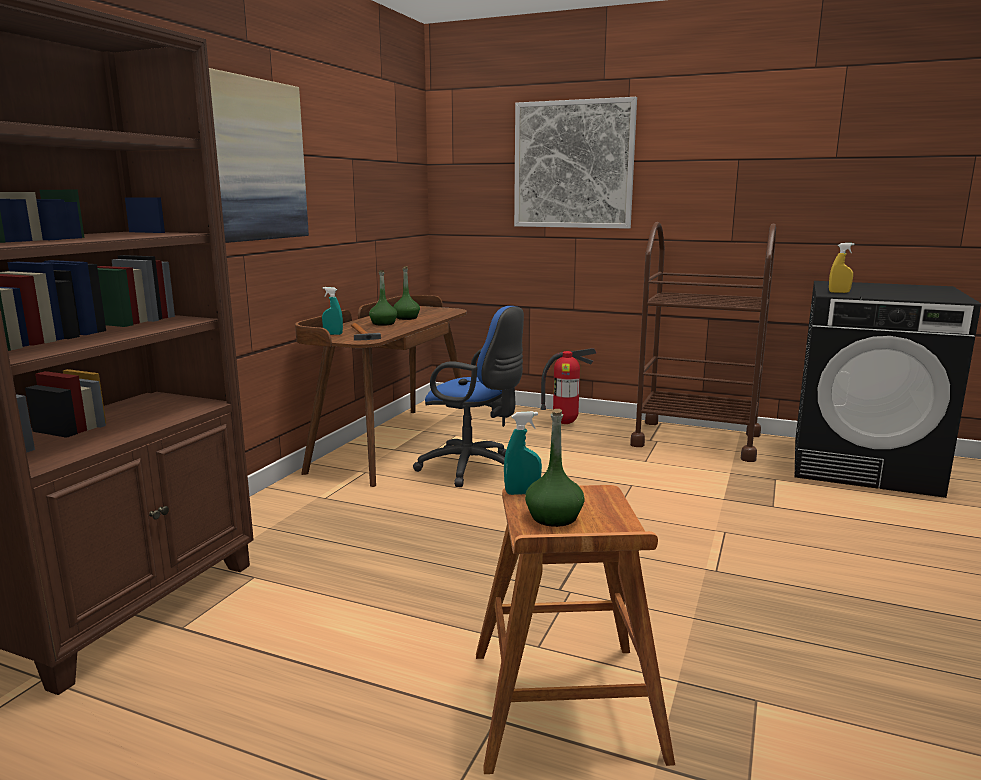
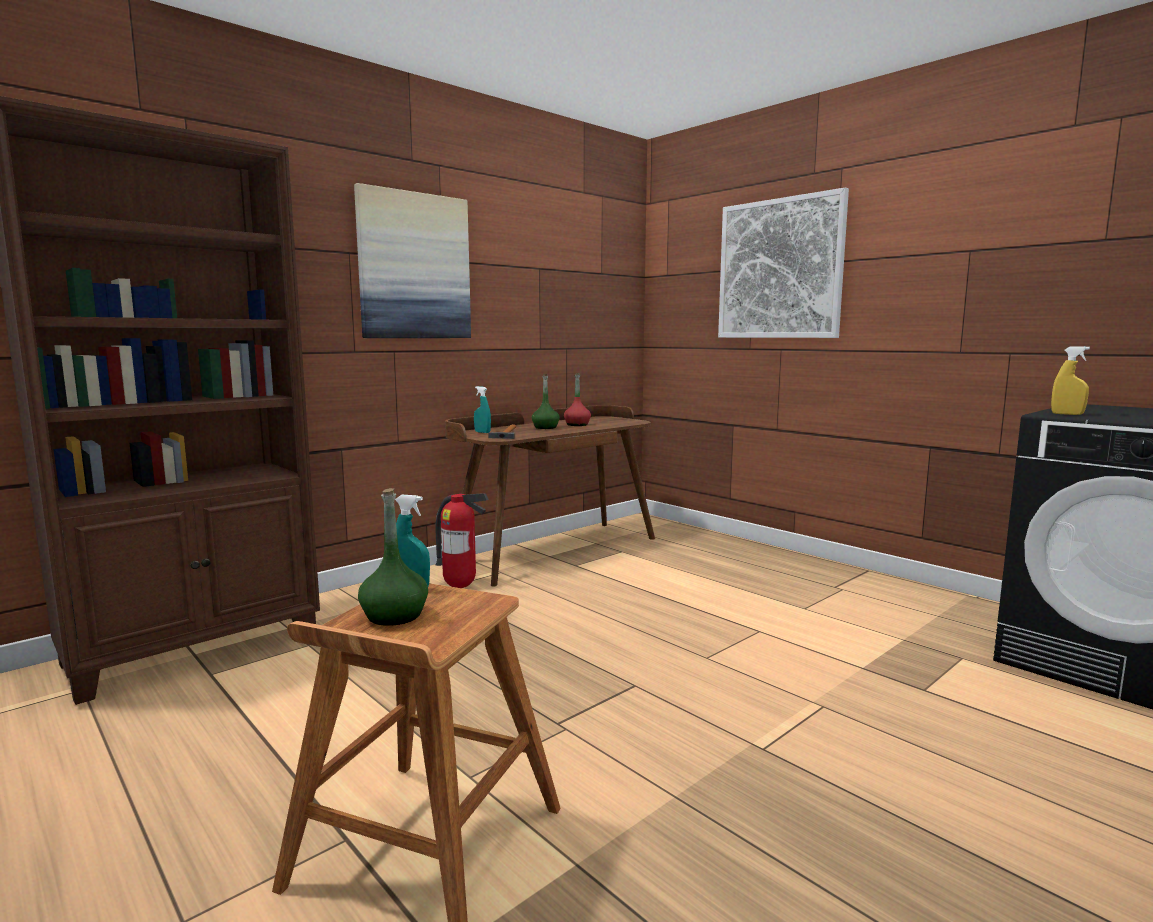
camera: 25 degrees right, 5 degrees down
green bottle [393,267,420,320] -> red bottle [564,373,591,426]
blue office chair [413,306,524,487] -> none
fire extinguisher [541,348,597,424] -> fire extinguisher moved to [436,493,489,588]
brown cart [630,222,776,462] -> none

